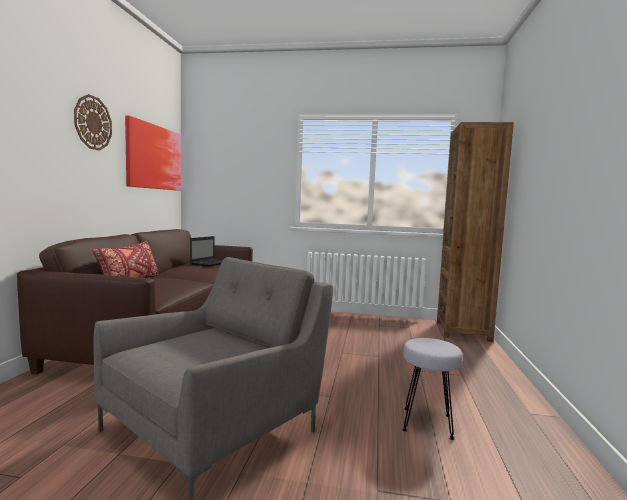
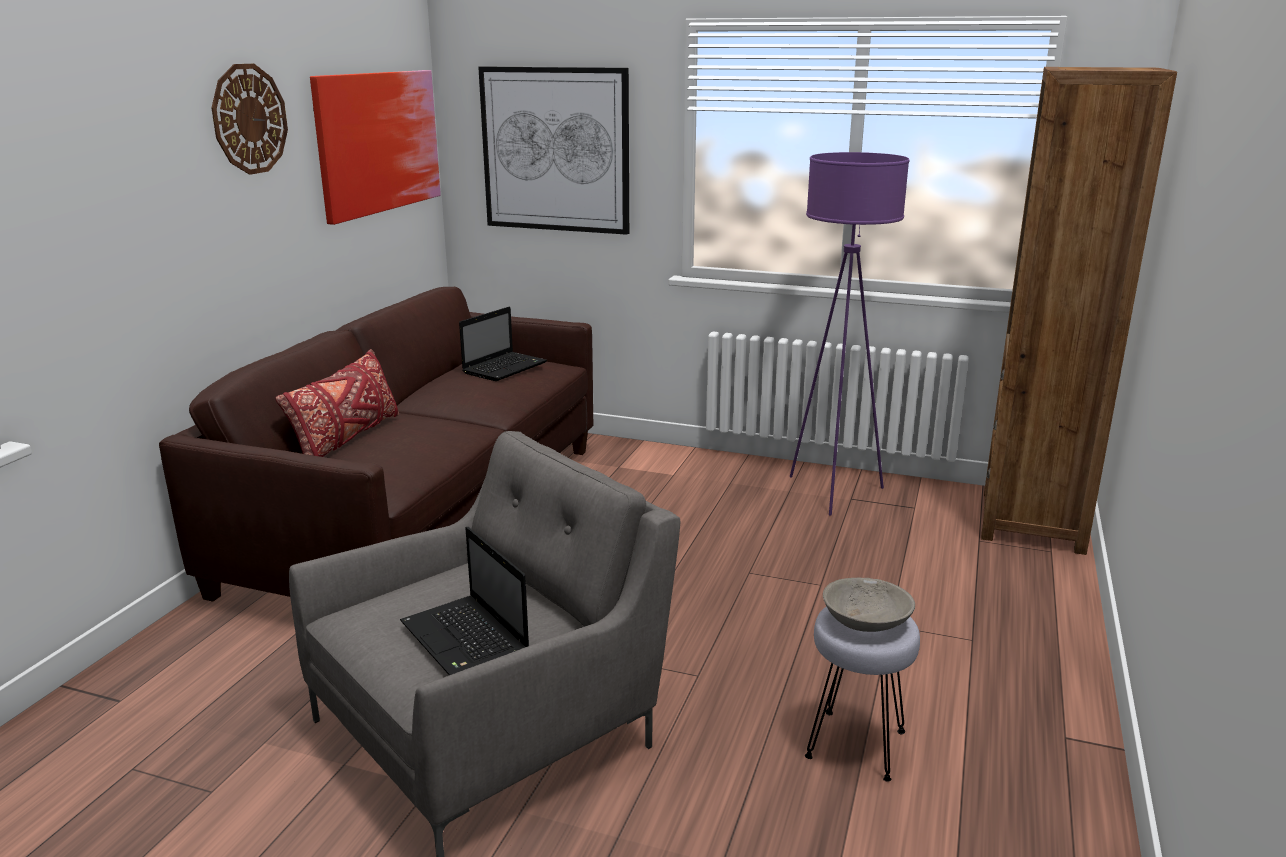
camera: 10 degrees right, 15 degrees up
none -> laptop [400,527,529,675]
none -> picture [478,66,629,235]
none -> purple floor lamp [790,152,909,516]
none -> grey bowl [823,578,915,632]

